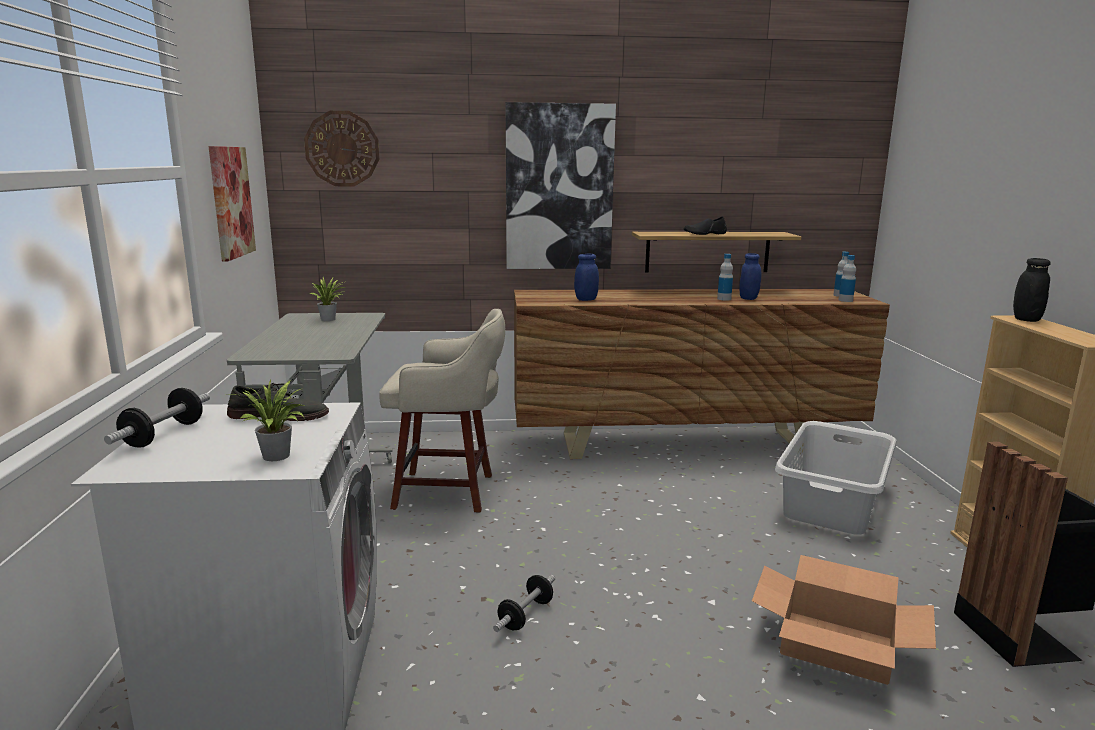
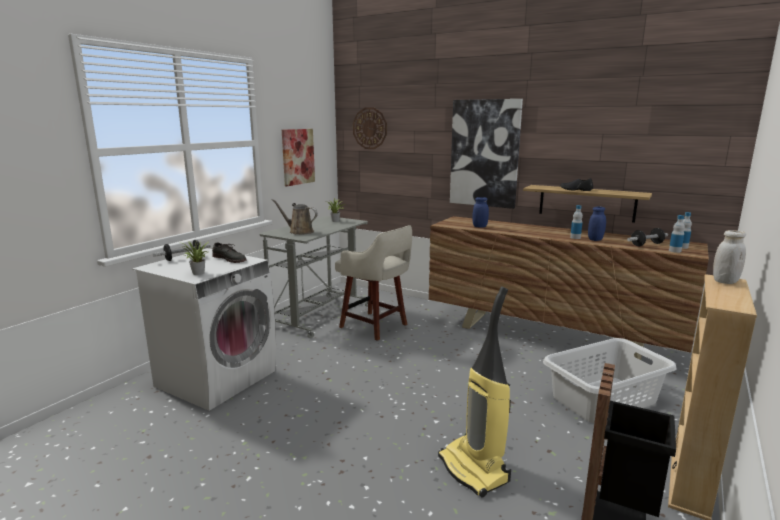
camera: 35 degrees right, 0 degrees up
dumbbell [493,575,555,632] -> dumbbell moved to [627,228,668,246]
cardboard box [752,555,936,685] -> vacuum cleaner [438,287,511,497]
black jar [1013,258,1051,322] -> white jar [713,230,746,284]
none -> brown watering can [272,199,318,235]

